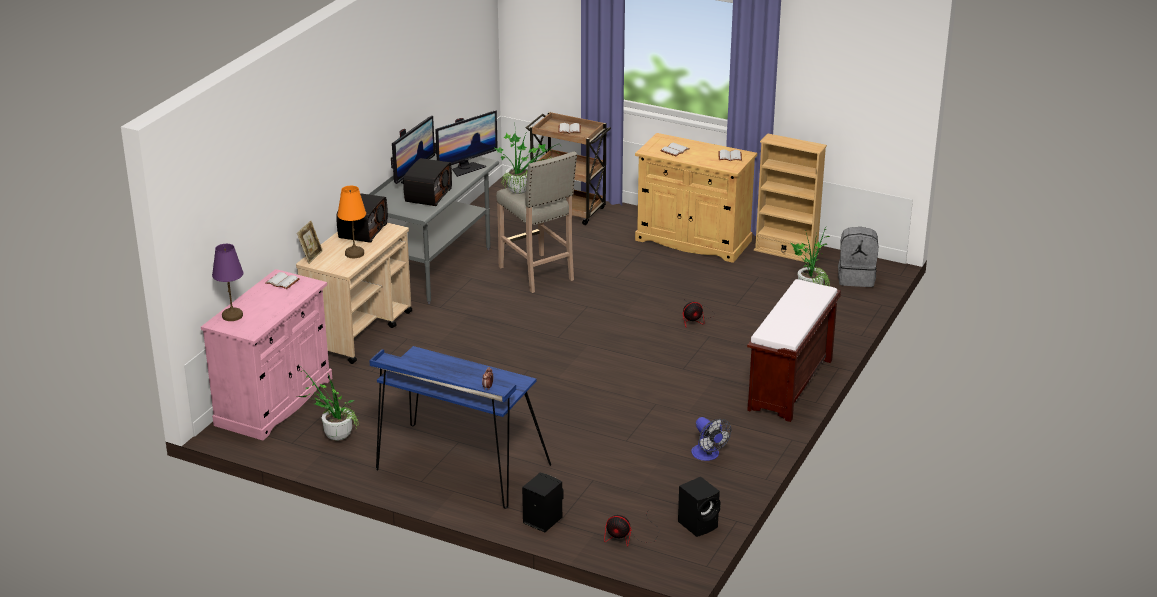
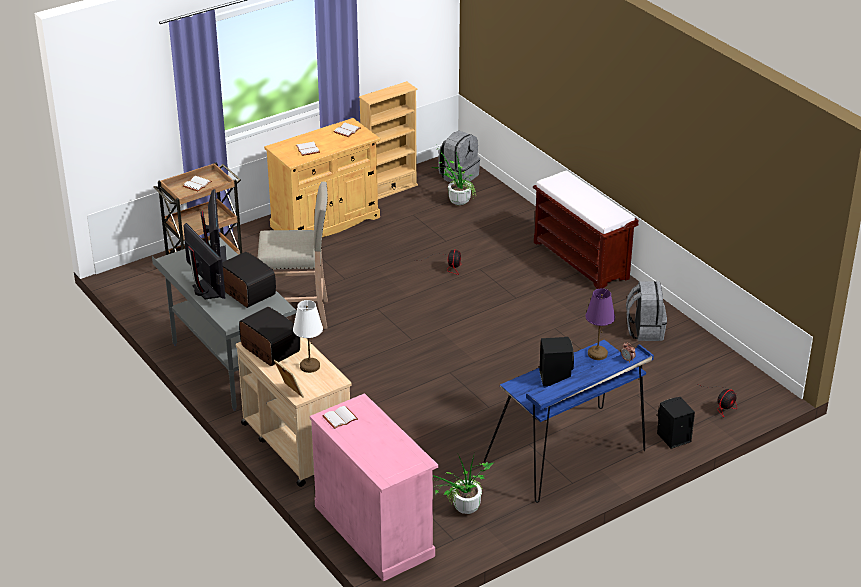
camera: 60 degrees left, 5 degrees up
purple table lamp [212,244,243,321] -> purple table lamp moved to [586,288,615,360]
orange table lamp [337,186,366,258] -> white table lamp [293,300,323,373]
potted plant [495,131,561,194] -> none
black speaker [678,477,721,537] -> black speaker moved to [539,337,574,386]
fan [691,417,731,461] -> grey backpack [626,281,667,341]

